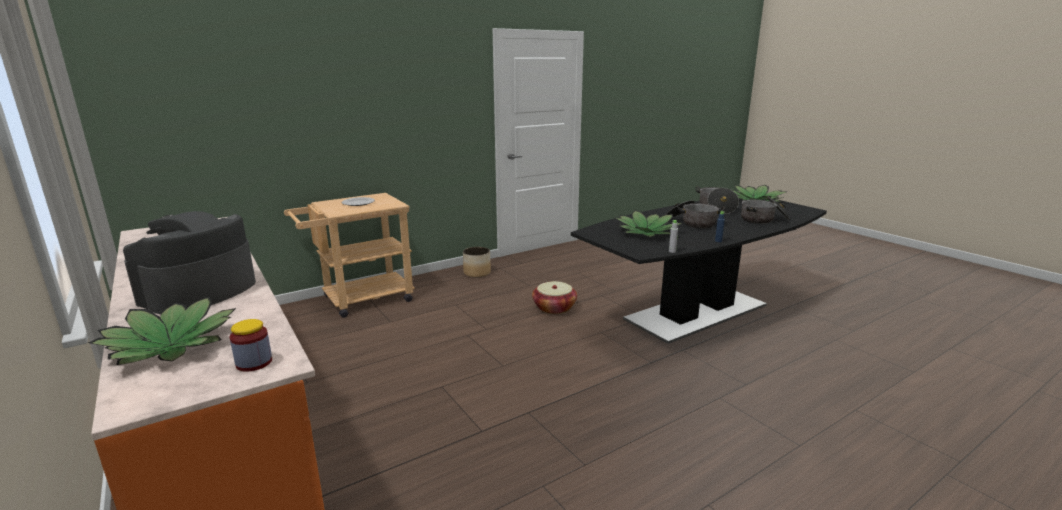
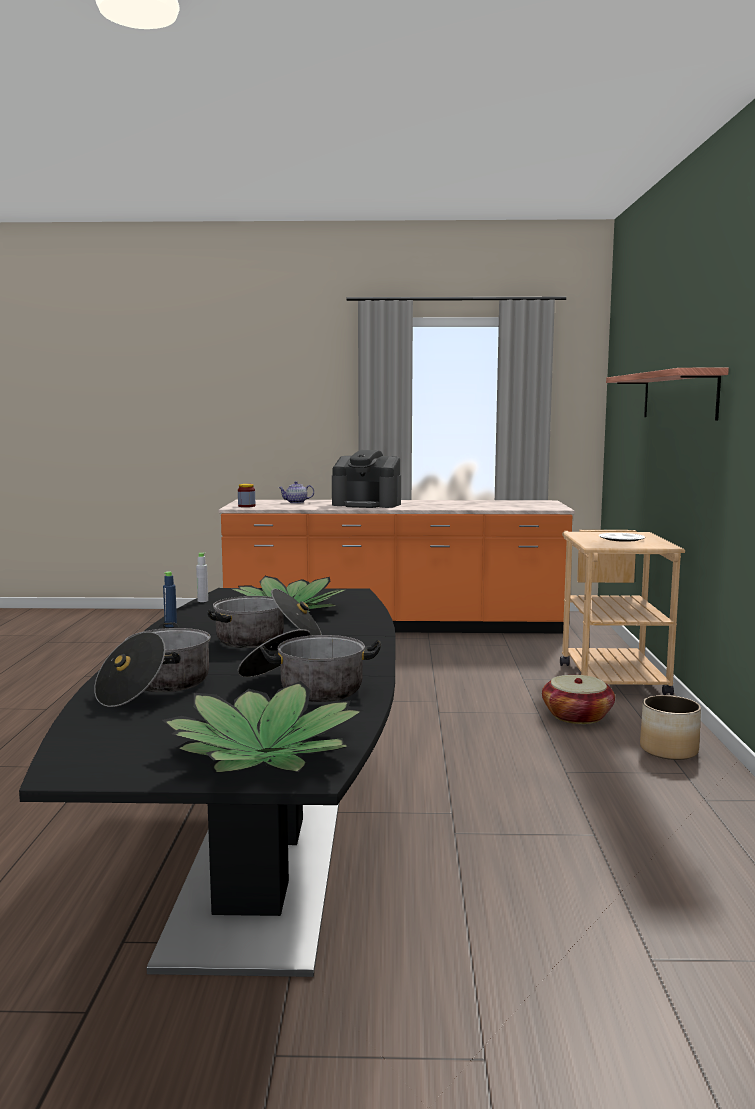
camera: 125 degrees right, 10 degrees down
potted plant [88,296,236,365] -> teapot [278,481,314,503]
coffee machine [123,211,256,314] -> coffee machine turned 135 degrees clockwise [332,450,401,508]
basket [532,281,577,314] -> basket moved to [542,675,615,724]
none -> shelf [606,368,729,421]

